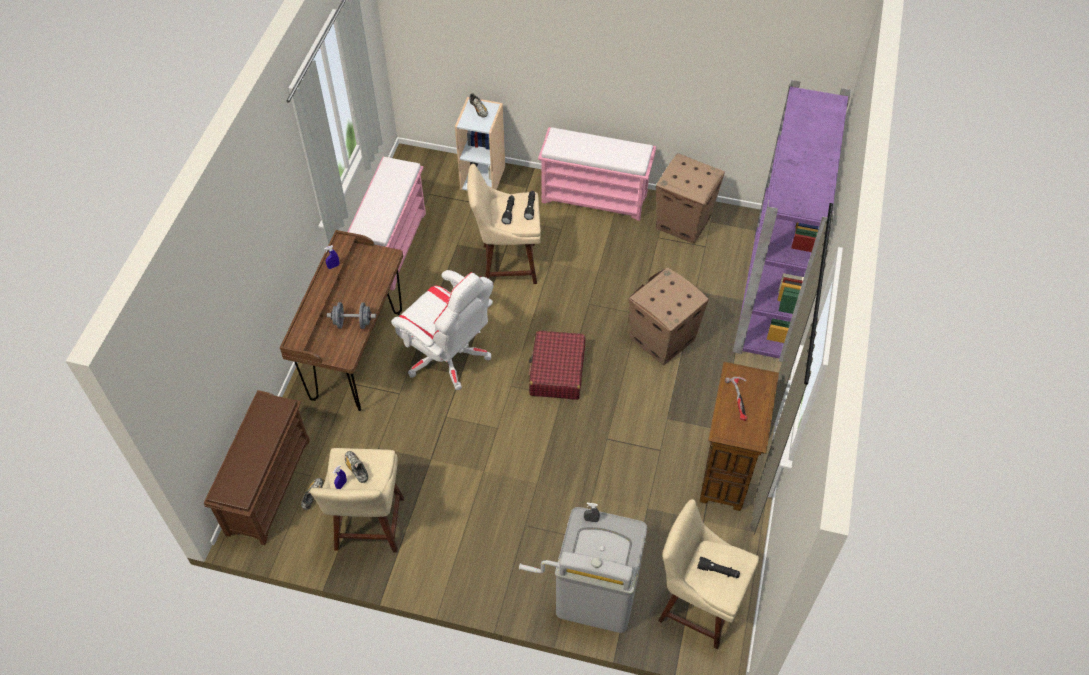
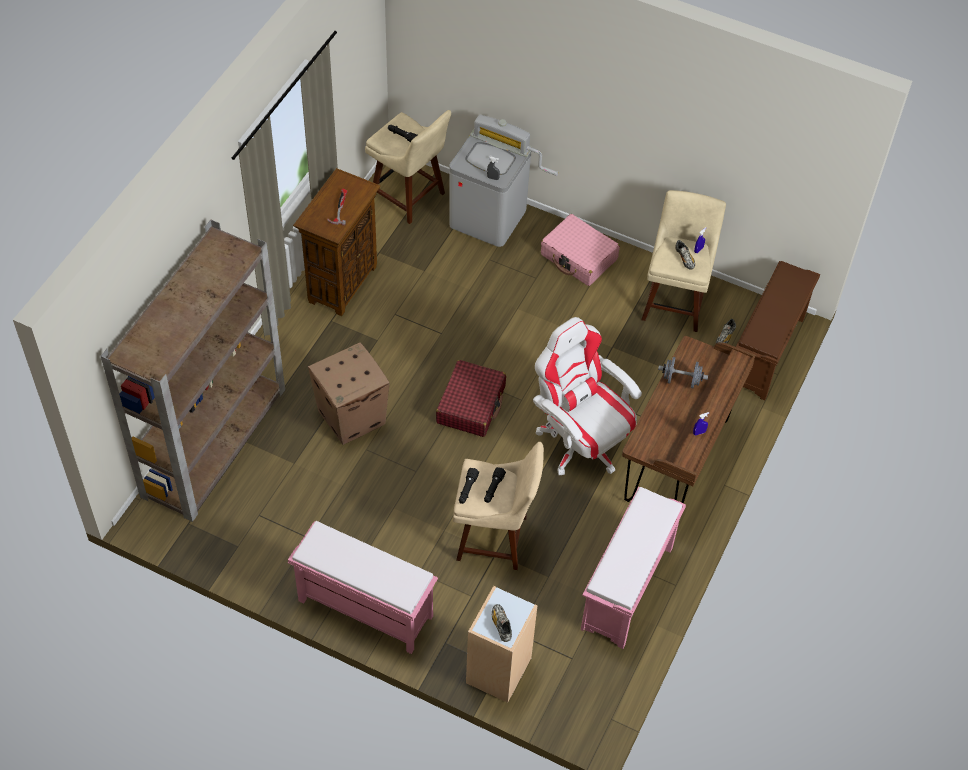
camera: 170 degrees left, 0 degrees up
cardboard box [656,153,725,244] -> none
purple bookcase [733,80,851,362] -> brown bookcase [101,219,285,522]
none -> pink suitcase [541,214,620,286]

